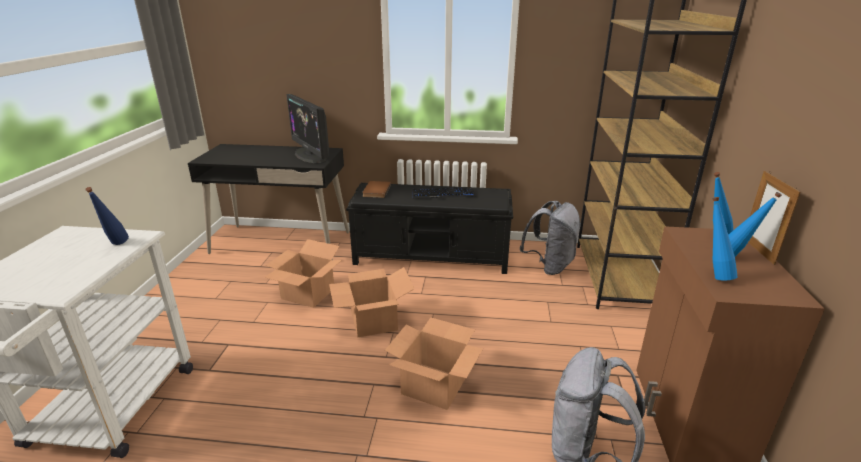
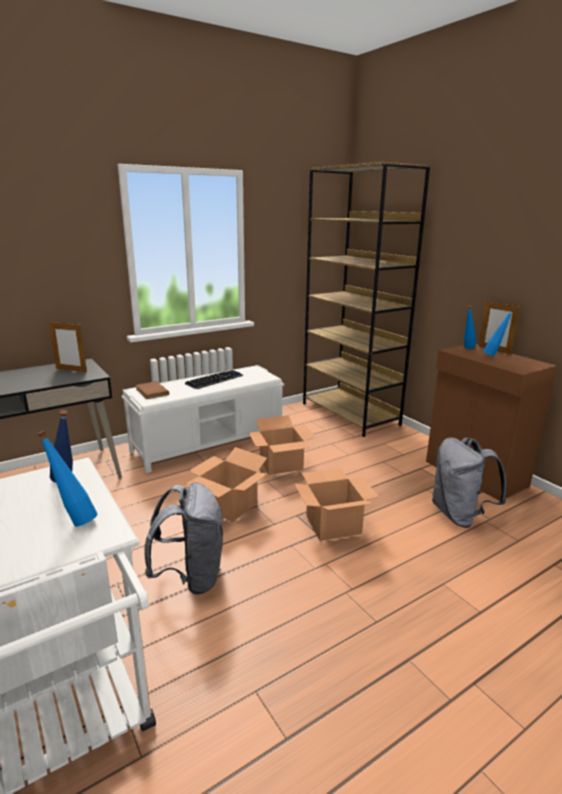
camera: 40 degrees left, 5 degrees down
cardboard box [264,239,342,308] -> cardboard box moved to [248,415,315,475]
monitor [286,94,329,163] -> picture frame [49,322,87,372]
black bench [346,183,513,274] -> white bench [122,365,284,473]
grey backpack [520,201,581,275] -> grey backpack moved to [144,483,223,595]
blue bottle [712,197,738,280] -> blue bottle moved to [38,430,98,527]

